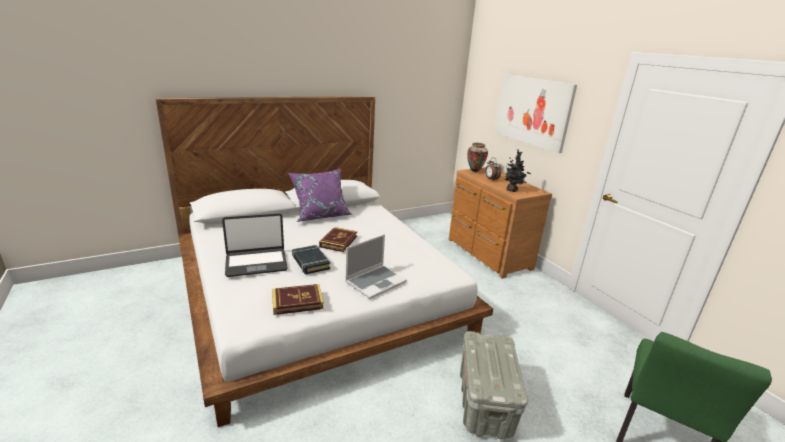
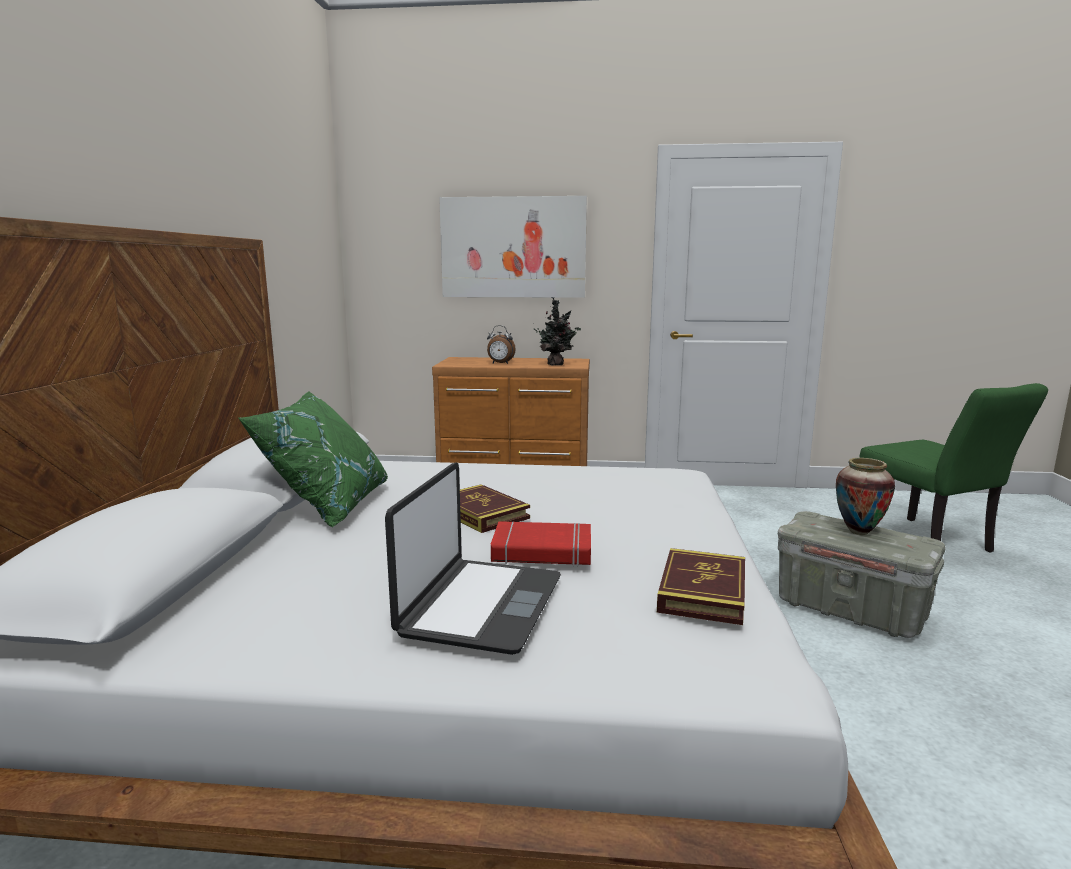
camera: 55 degrees left, 10 degrees down
purple pillow [288,169,352,222] -> green pillow [238,391,388,527]
black book [292,245,330,274] -> red book [491,521,591,566]
laptop [345,234,407,299] -> none
vase [467,143,488,172] -> vase moved to [836,458,895,535]

